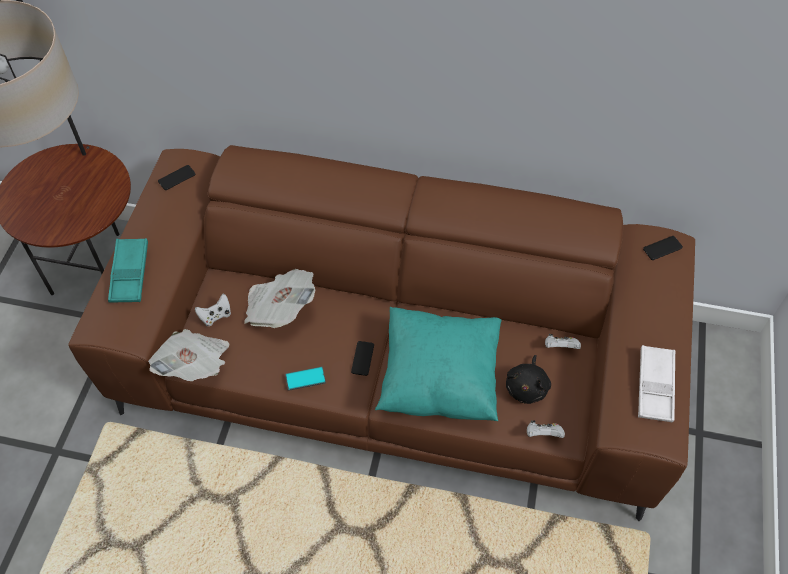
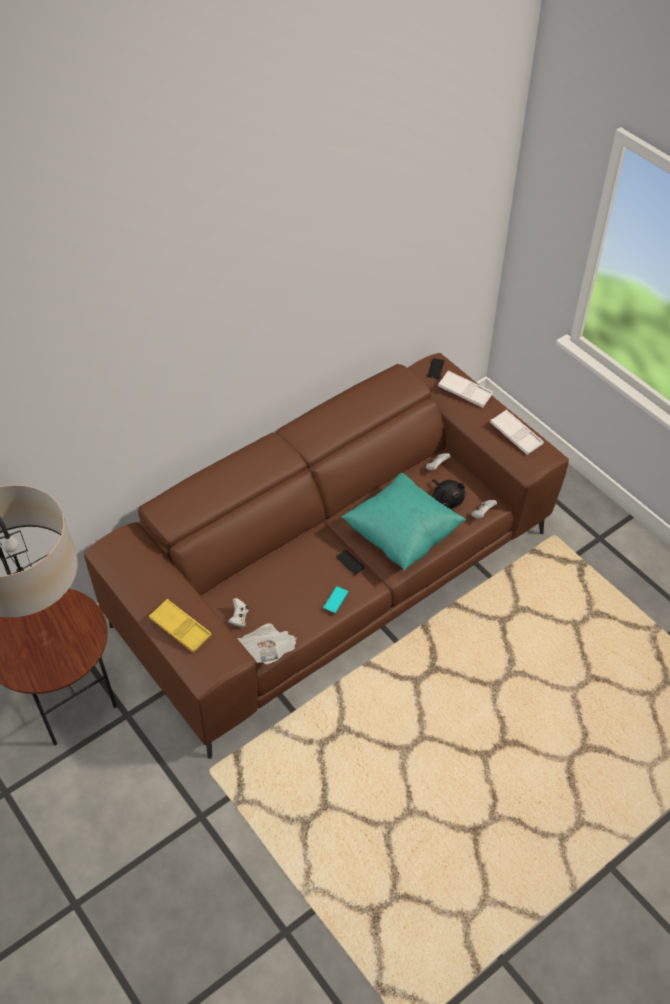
camera: 50 degrees left, 5 degrees down
turquoise tray [108,238,148,303] -> yellow tray [149,599,212,653]
phone [158,165,196,190] -> none
newspaper [244,269,315,328] -> none
none -> white tray [438,371,493,408]

